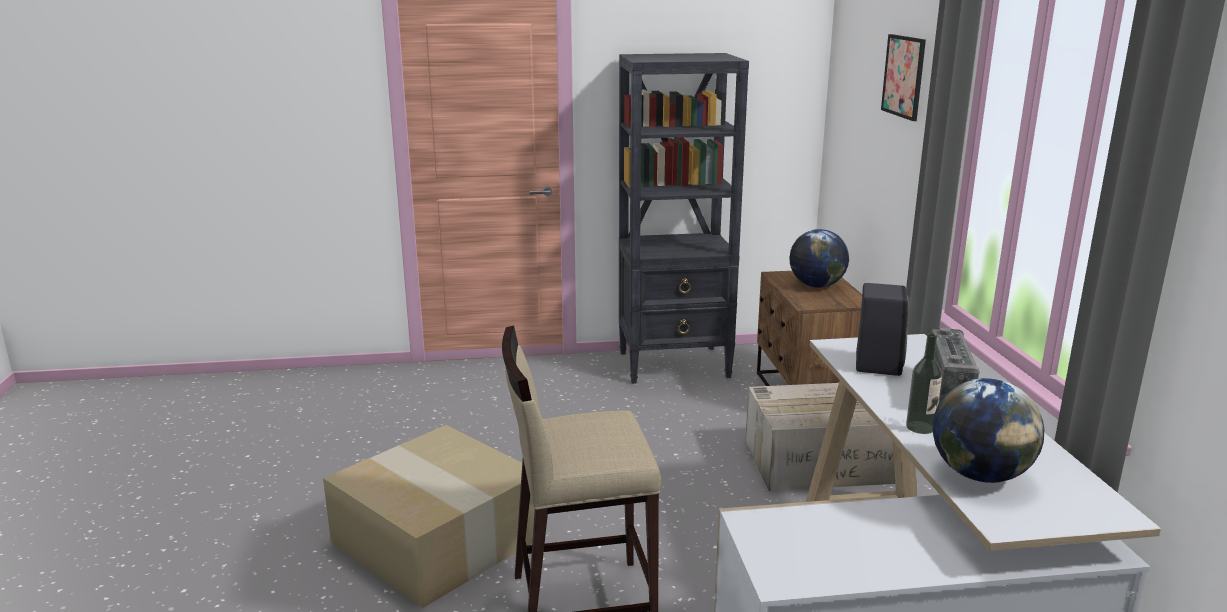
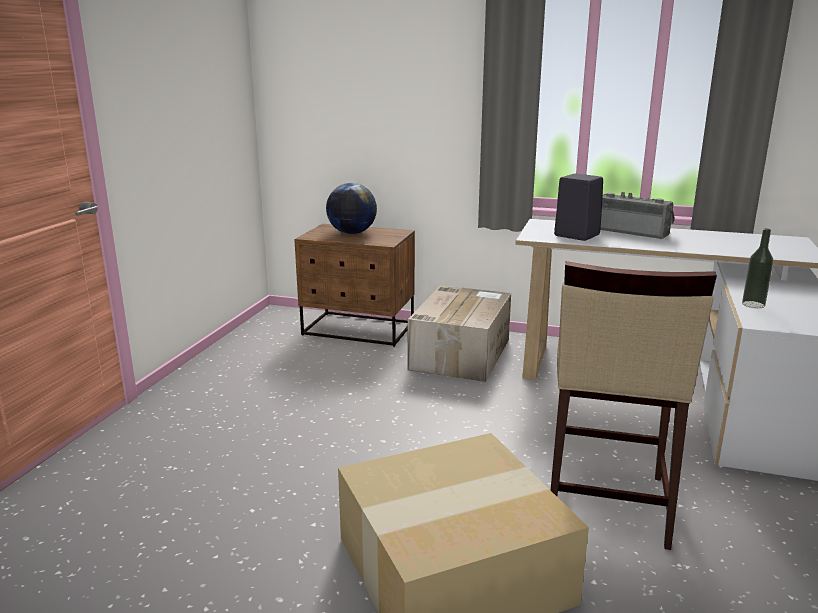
camera: 65 degrees left, 0 degrees up
black bookcase [619,53,749,384] -> none
picture [881,34,926,121] -> none
bottle [906,333,942,434] -> bottle moved to [742,229,773,308]
globe [933,378,1045,483] -> none

